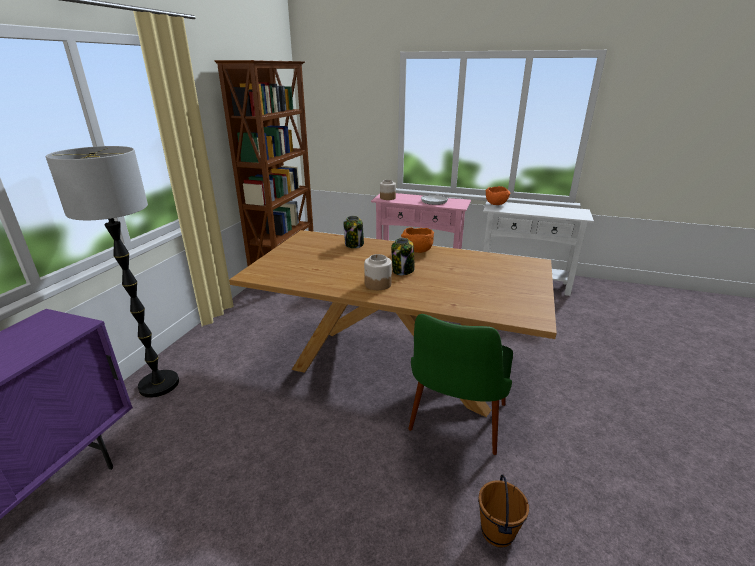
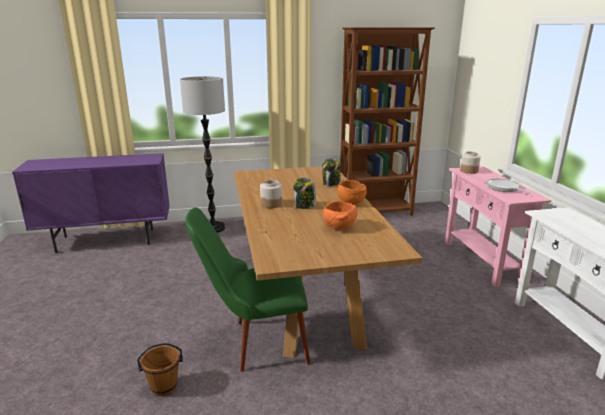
camera: 60 degrees right, 5 degrees down
orange bowl [486,186,510,205] -> orange bowl moved to [324,201,357,230]

